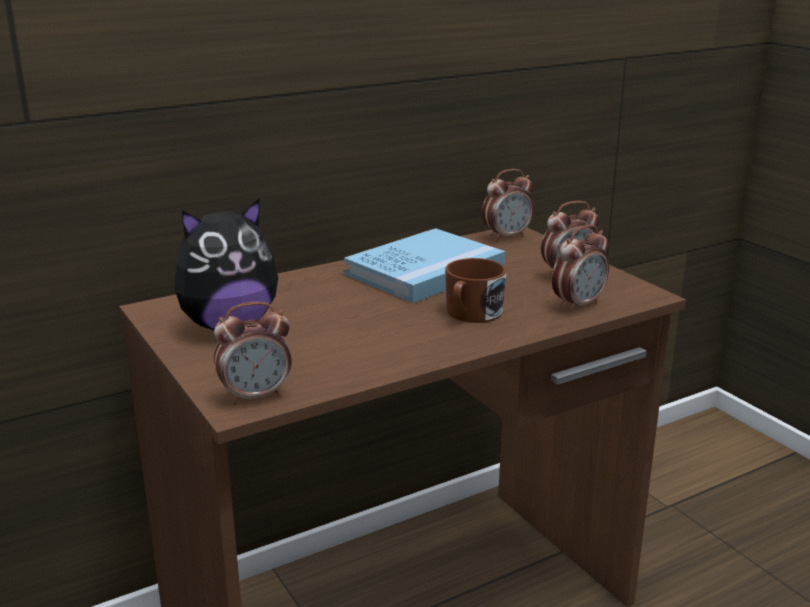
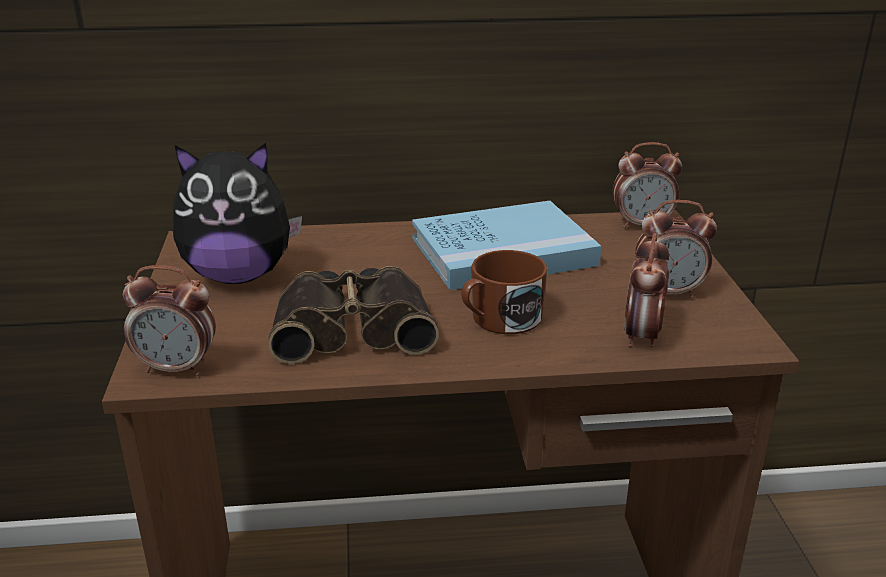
camera: 25 degrees right, 5 degrees up
alarm clock [552,225,609,312] -> alarm clock turned 120 degrees clockwise [624,233,670,347]
none -> binoculars [268,266,439,364]

